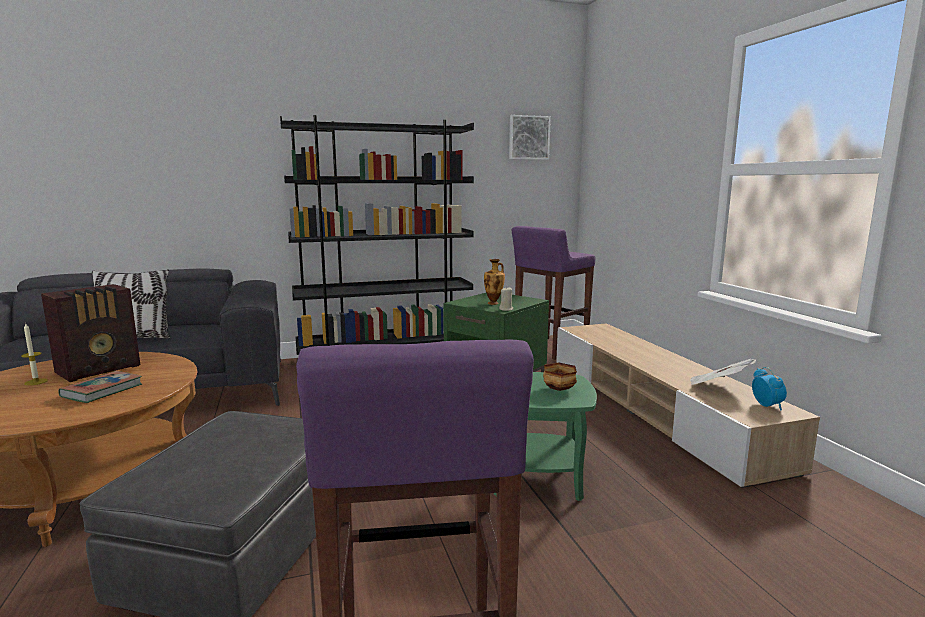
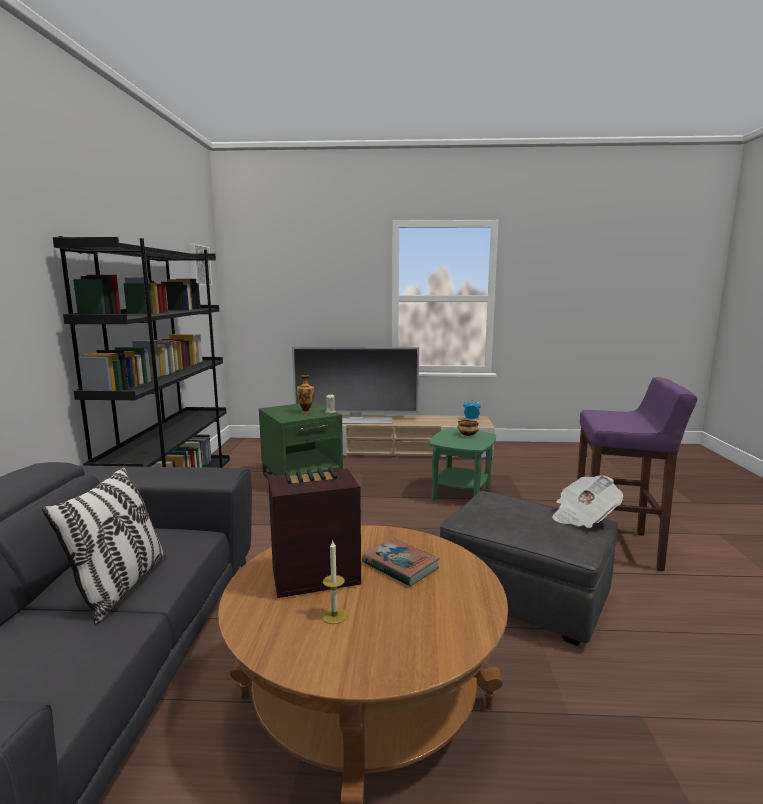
camera: 70 degrees left, 0 degrees up
radio [41,284,140,382] -> radio turned 75 degrees counterclockwise [268,467,361,598]
purple stool [512,226,595,360] -> none
newspaper [690,359,756,385] -> newspaper moved to [552,475,623,528]
none -> television [292,347,419,424]

